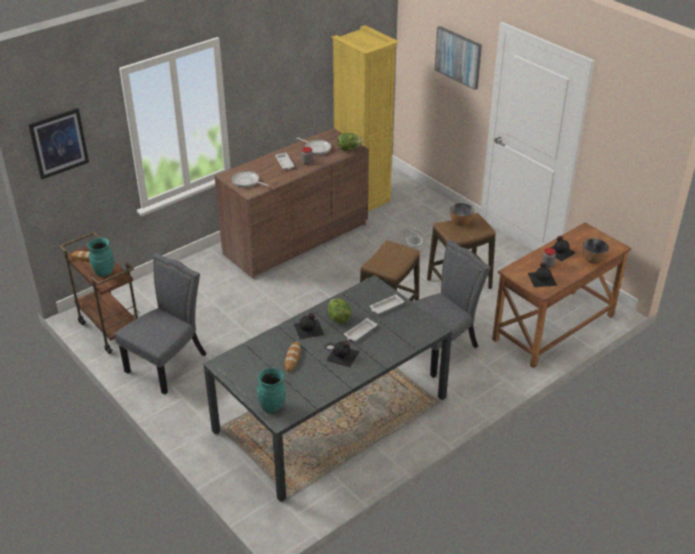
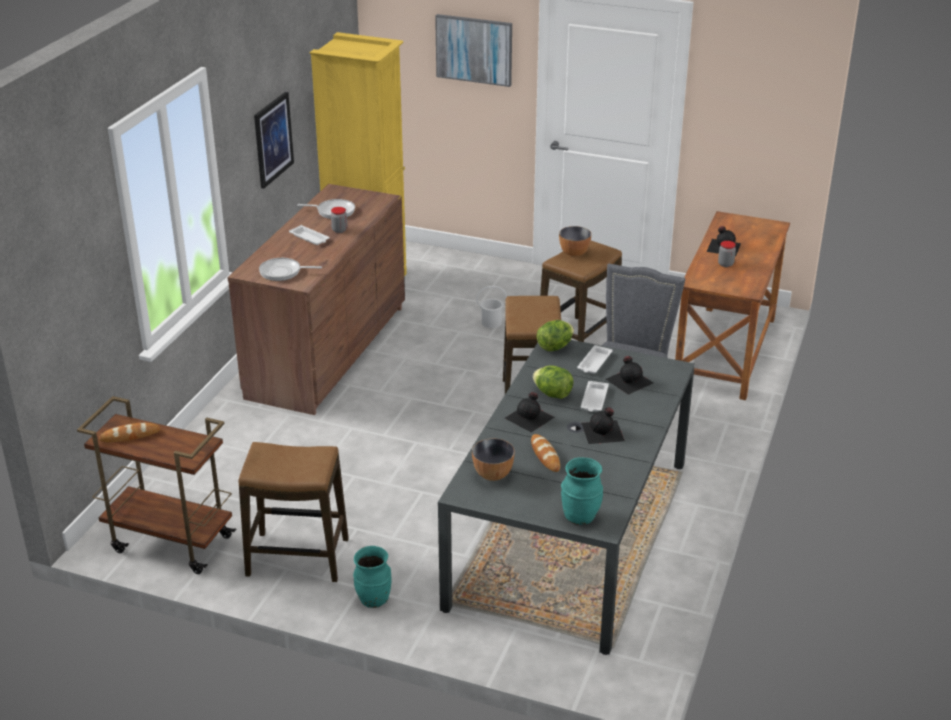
camera: 30 degrees left, 5 degrees down
picture [28,108,89,179] -> picture moved to [254,92,294,189]
turquoise vase [87,237,114,277] -> turquoise vase moved to [353,546,392,608]
grey chair [115,253,207,395] -> stool [238,442,349,582]
lettuce [338,133,362,151] -> lettuce moved to [537,320,574,351]
black bottle [528,262,557,287] -> black bottle moved to [606,356,653,395]
bowl [582,239,609,264] -> bowl moved to [472,438,515,481]

